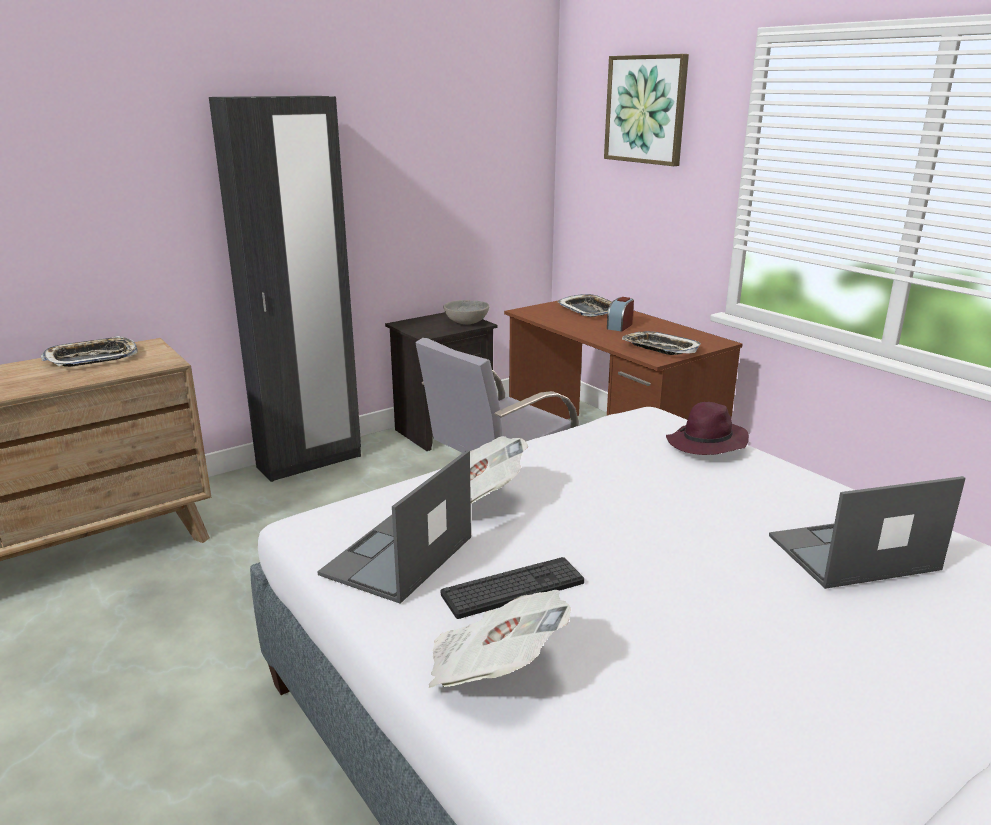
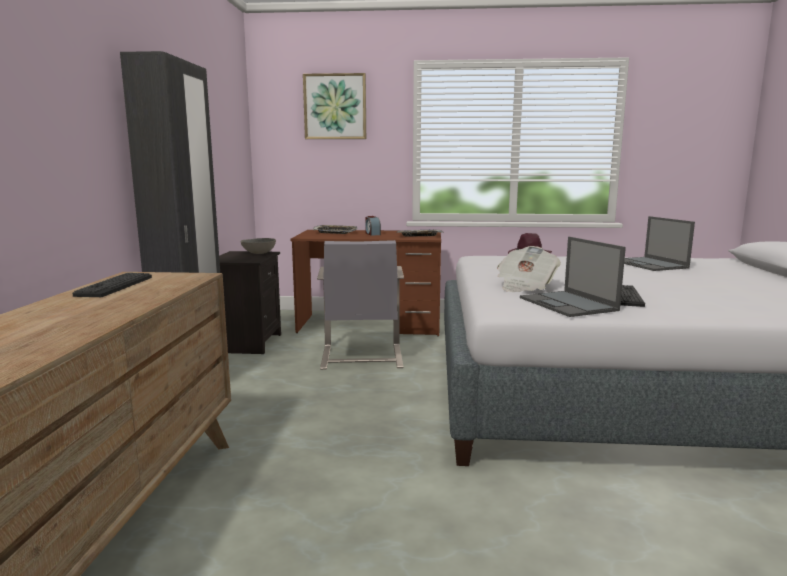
camera: 50 degrees left, 10 degrees down
tray [41,336,138,367] -> keyboard [72,273,152,297]
newspaper [428,590,571,688] -> none
laptop [769,476,966,589] -> laptop turned 45 degrees counterclockwise [624,216,695,271]

